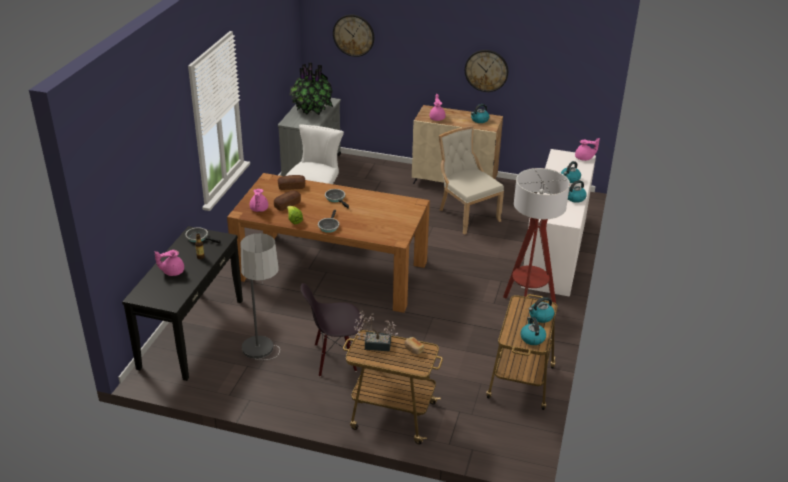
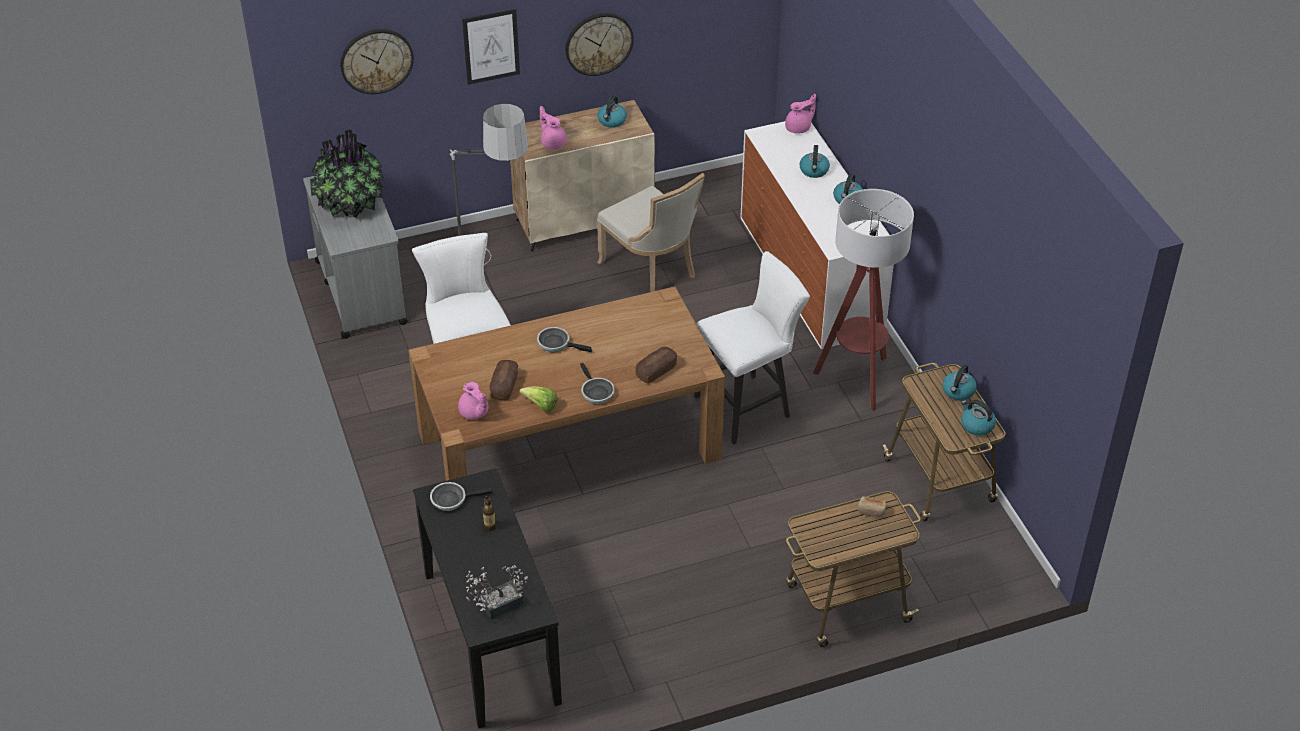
camera: 35 degrees left, 10 degrees up
pink teapot [155,250,184,276] -> none
floor lamp [241,233,280,360] -> floor lamp moved to [450,104,528,265]
bread [278,175,306,190] -> bread moved to [636,347,677,384]
black chair [301,283,363,377] -> none
potted plant [354,311,398,352] -> potted plant moved to [466,565,528,619]
beige chair [439,126,504,235] -> beige chair turned 150 degrees counterclockwise [597,173,705,292]
none -> picture [462,9,520,85]
none -> white stool [694,251,810,444]

